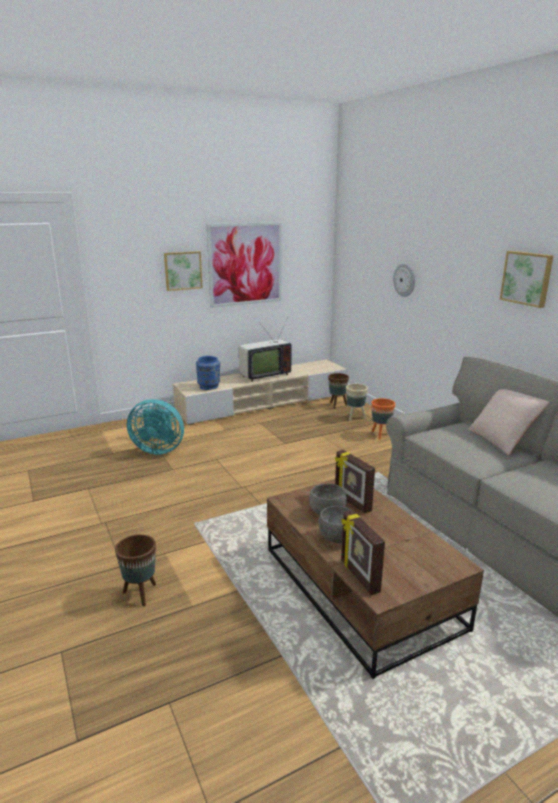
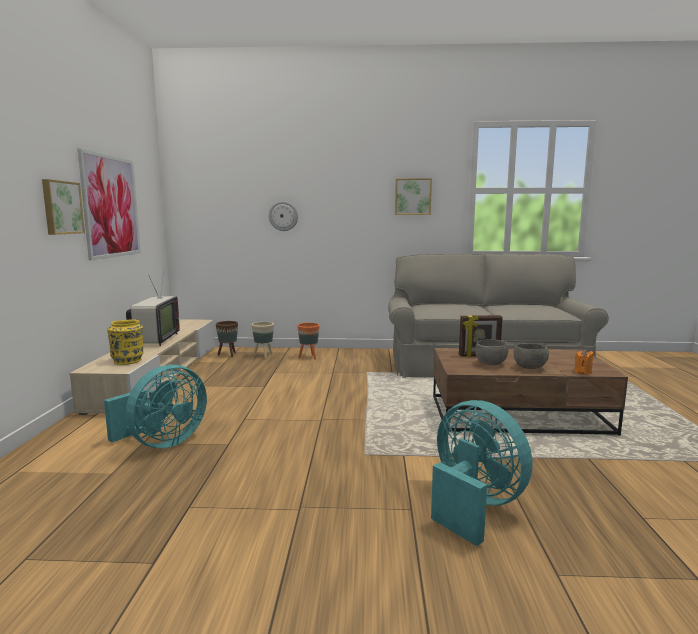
camera: 60 degrees left, 10 degrees down
brown planter [115,534,156,606] -> turquoise fan [431,400,532,546]
blue vase [196,356,220,390] -> yellow vase [107,319,144,365]
picture frame [341,510,385,595] -> orange candle [574,349,593,374]
beige pillow [468,389,550,455] -> none

